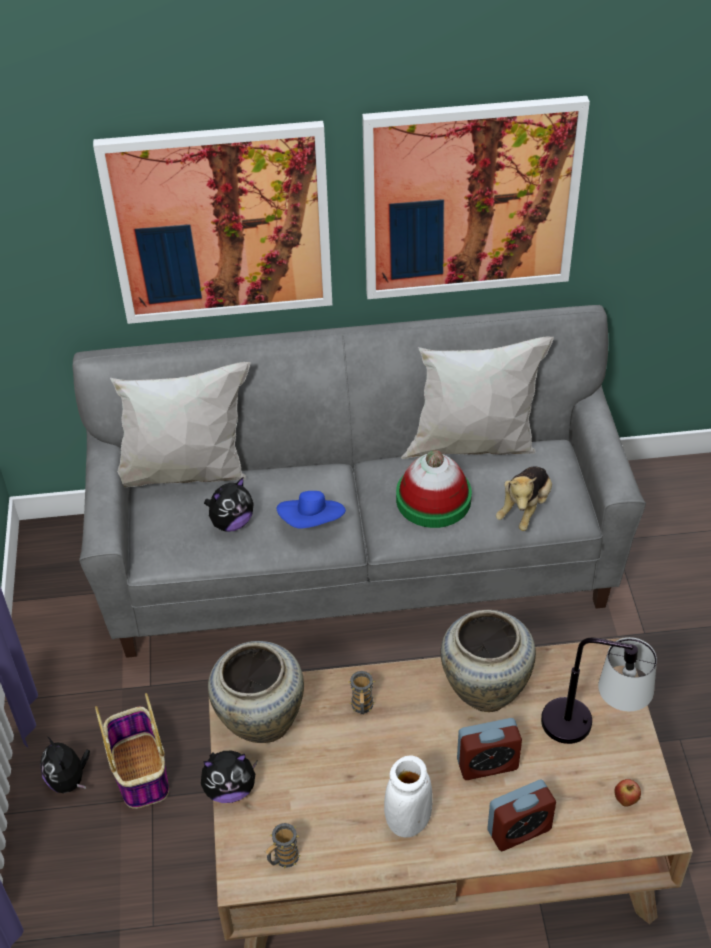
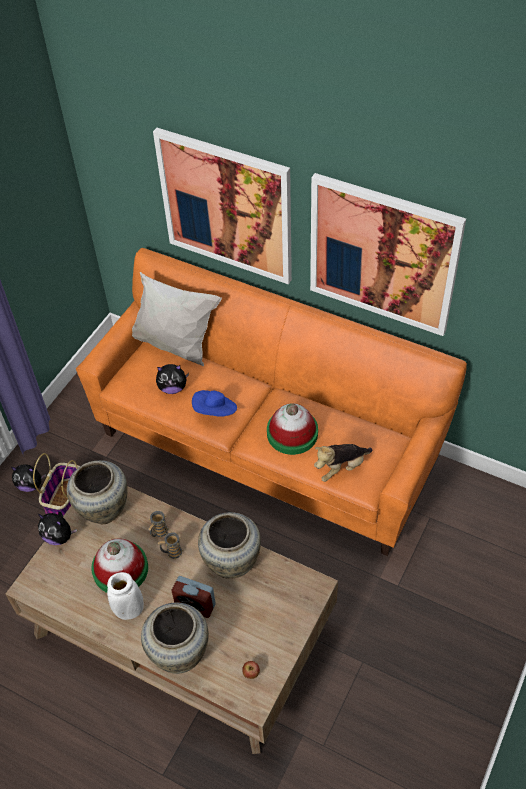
camera: 35 degrees right, 5 degrees up
plush toy [40,737,90,793] -> plush toy turned 90 degrees counterclockwise [11,464,46,492]
grey sofa [73,305,646,658] -> orange sofa [76,248,467,556]
mug [265,822,301,869] -> mug moved to [158,532,183,559]
white pillow [401,336,554,459] -> none
alarm clock [487,779,556,851] -> beige vase [141,603,209,674]
table lamp [541,637,657,744] -> none
none -> hat [91,539,148,593]

